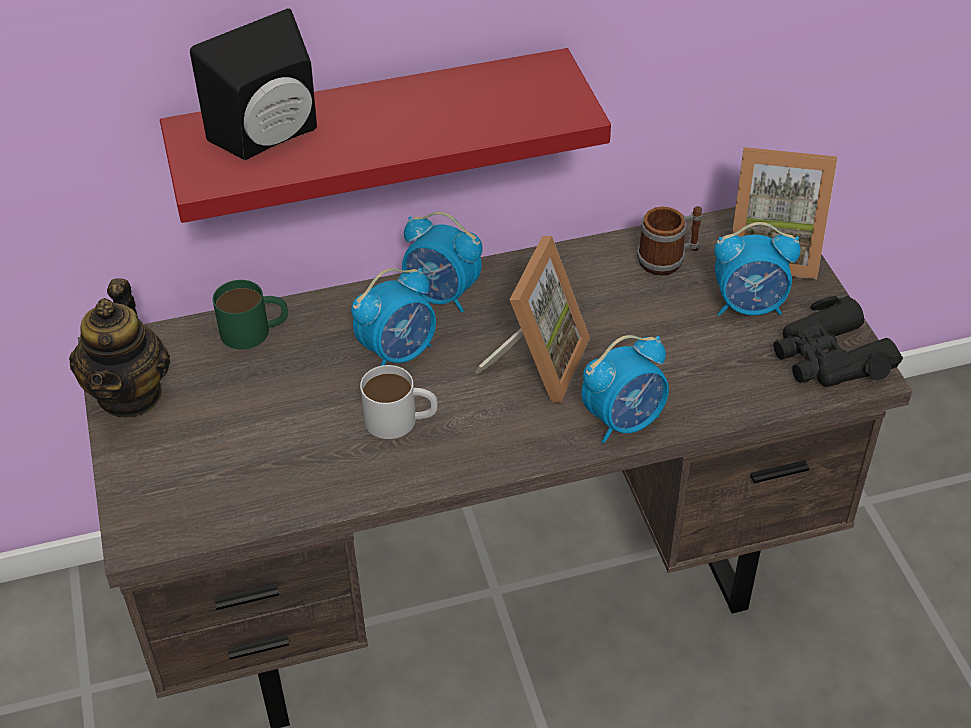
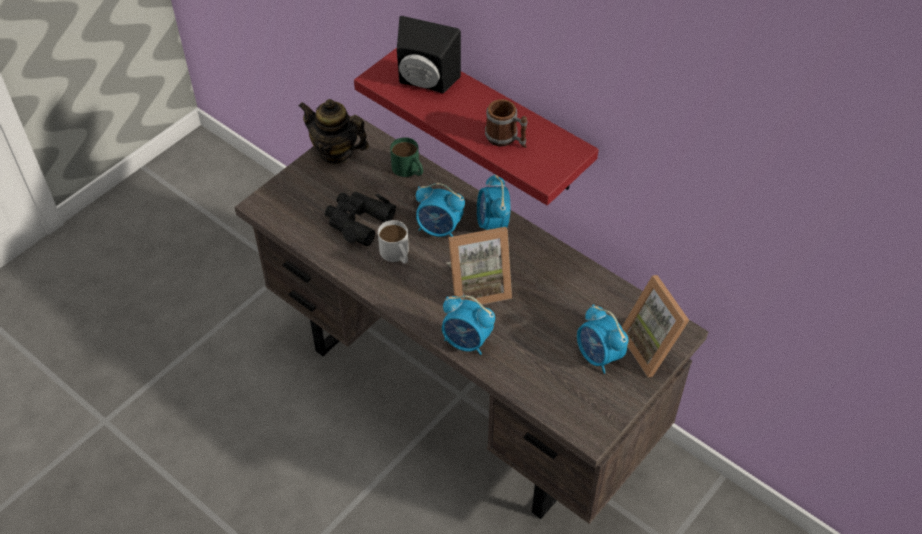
camera: 55 degrees right, 5 degrees up
teapot [69,279,170,418] -> teapot turned 60 degrees clockwise [298,99,369,165]
mug [637,206,702,275] -> mug moved to [485,99,528,148]
black binoculars [773,296,903,387] -> black binoculars moved to [325,192,396,246]

